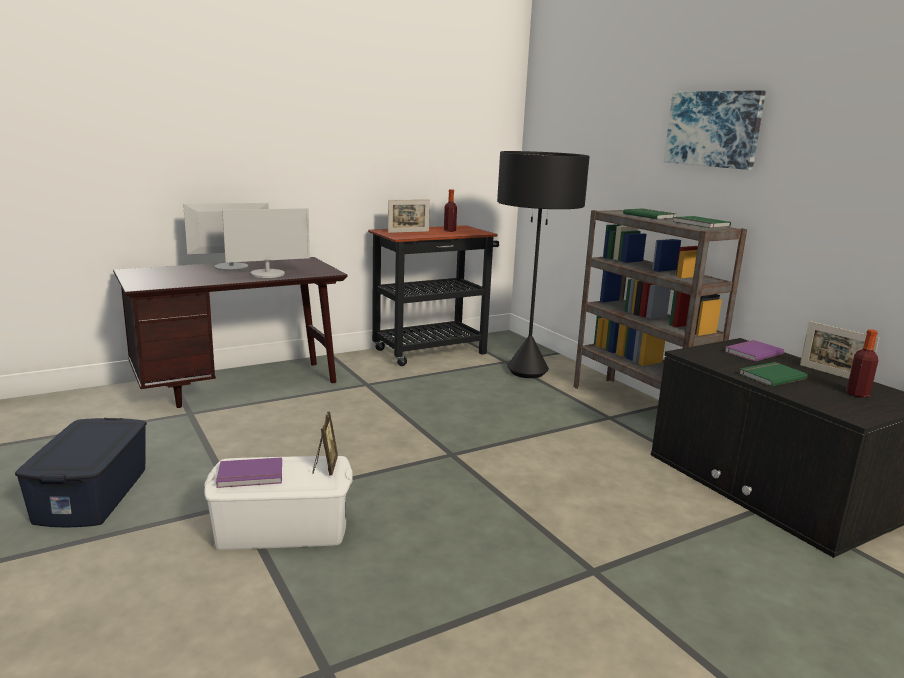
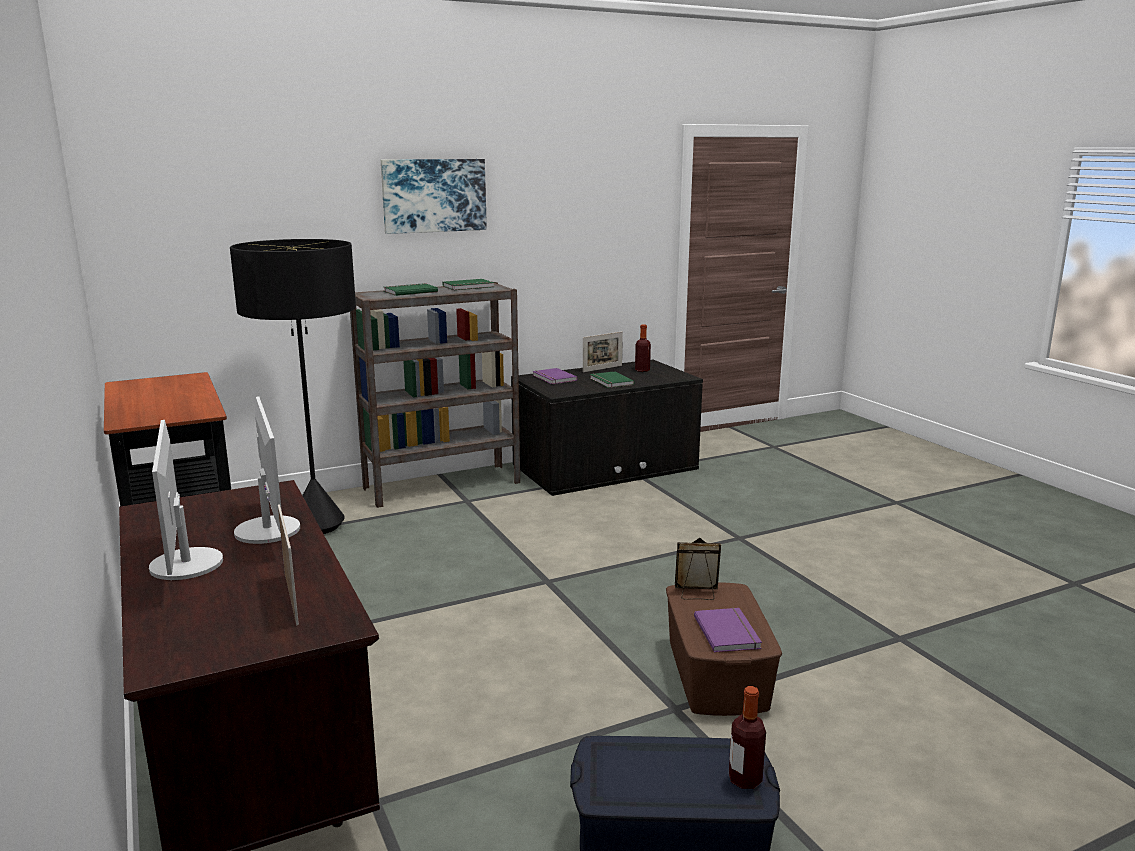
camera: 85 degrees left, 0 degrees up
white storage box [204,456,353,550] -> brown storage box [666,582,782,716]
picture frame [388,199,430,233] -> picture frame moved to [278,504,299,625]
bottle [444,189,457,232] -> bottle moved to [729,686,766,789]

